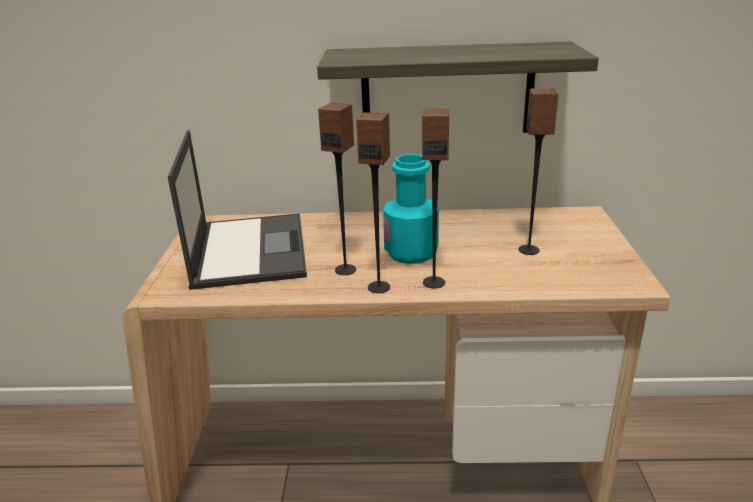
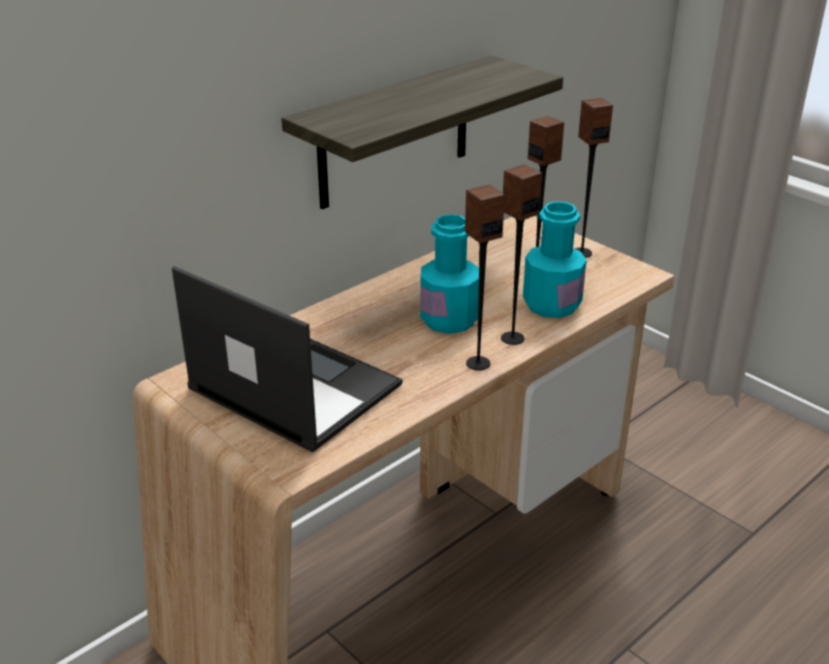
camera: 45 degrees left, 5 degrees up
speaker [318,103,356,275] -> speaker moved to [575,98,613,258]
none -> turquoise bottle [523,201,587,318]

